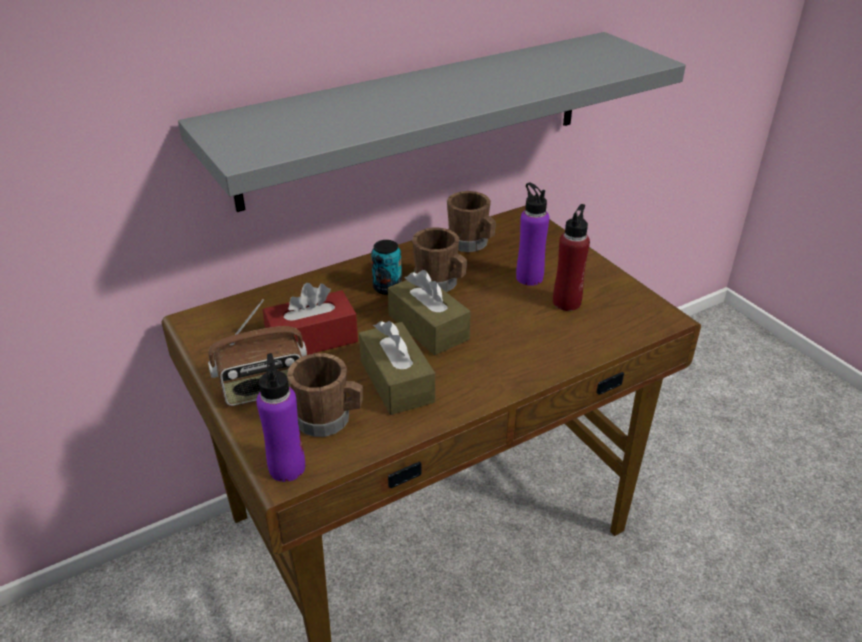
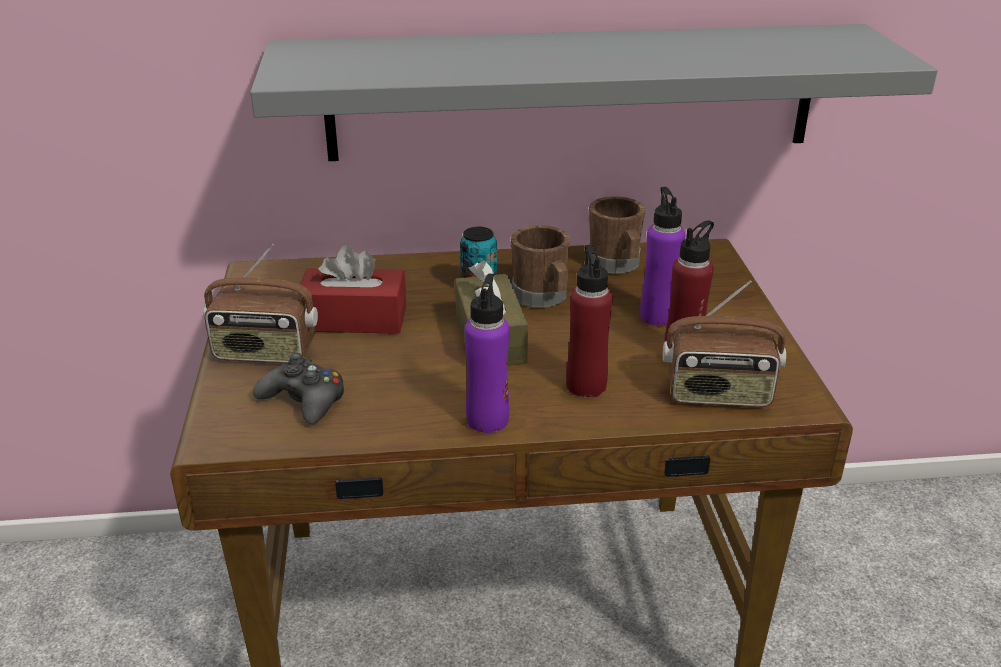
camera: 25 degrees right, 5 degrees down
purple bottle [256,353,305,482] -> purple bottle moved to [465,273,509,433]
brown mug [287,353,363,437] -> black game controller [253,353,344,424]
brown tissue box [359,321,435,415] -> none
none -> red bottle [566,245,613,398]
none -> radio [663,280,786,407]

